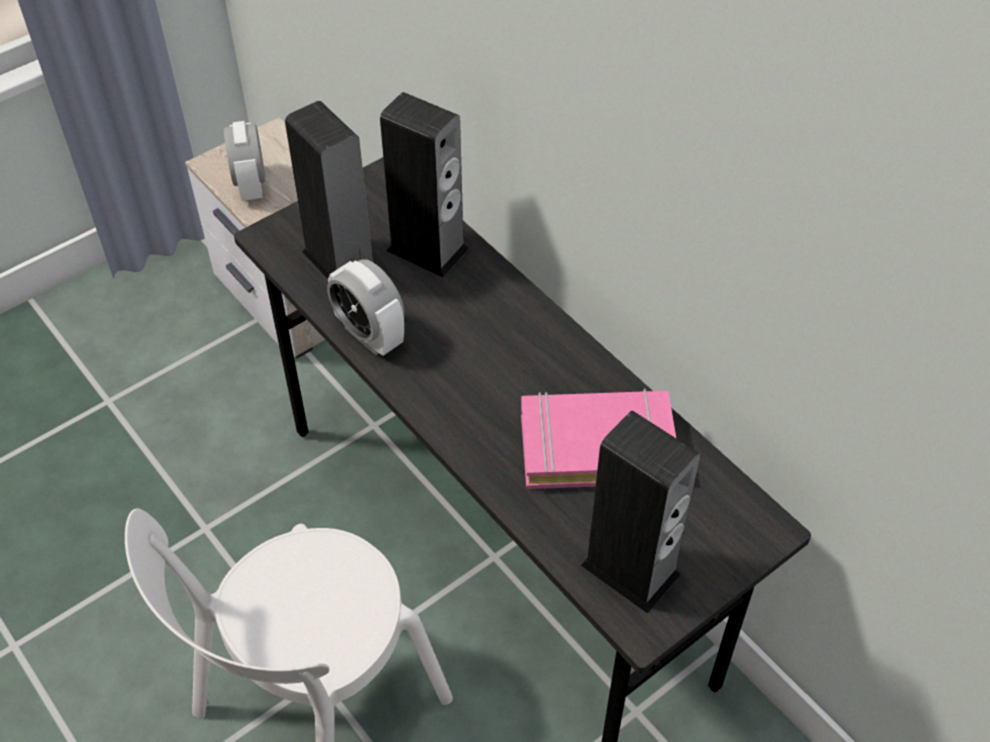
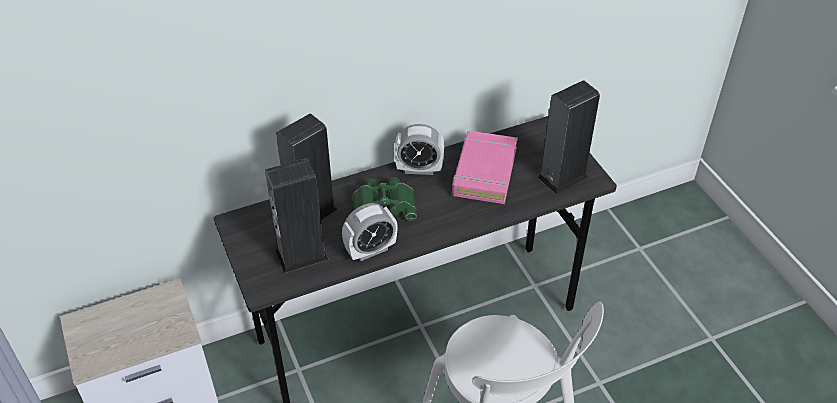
camera: 75 degrees left, 5 degrees down
alarm clock [224,121,265,201] -> alarm clock moved to [394,124,444,175]
none -> green binoculars [353,177,417,221]

